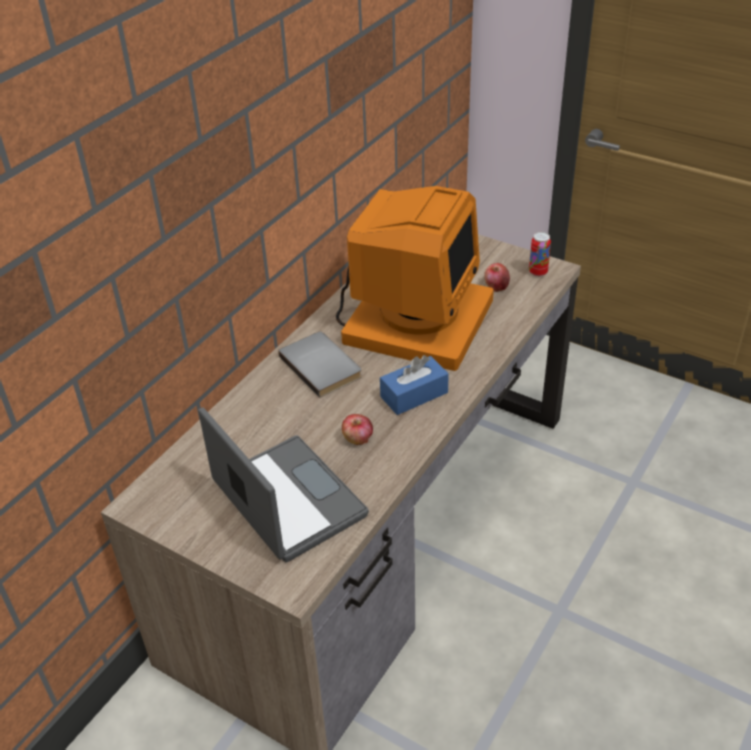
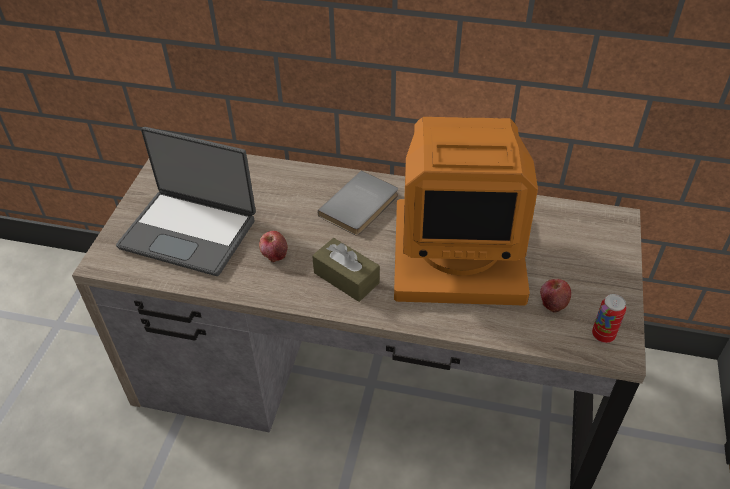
camera: 70 degrees right, 5 degrees up
laptop [198,408,369,562] -> laptop turned 75 degrees clockwise [116,127,256,276]
blue tissue box [380,355,449,415] -> brown tissue box [312,238,380,302]

